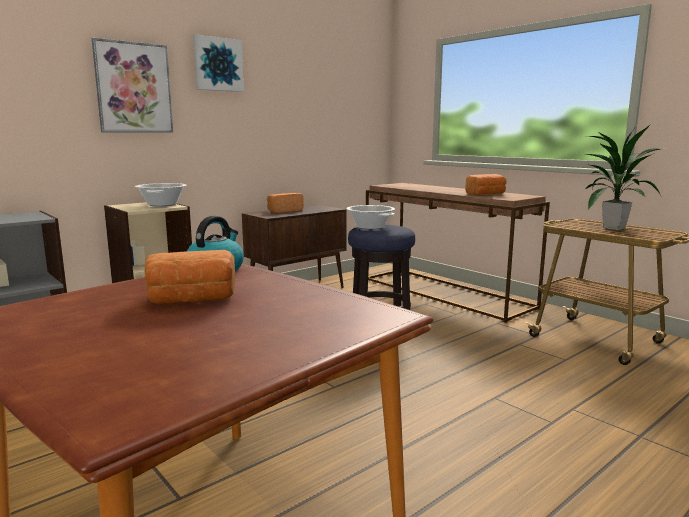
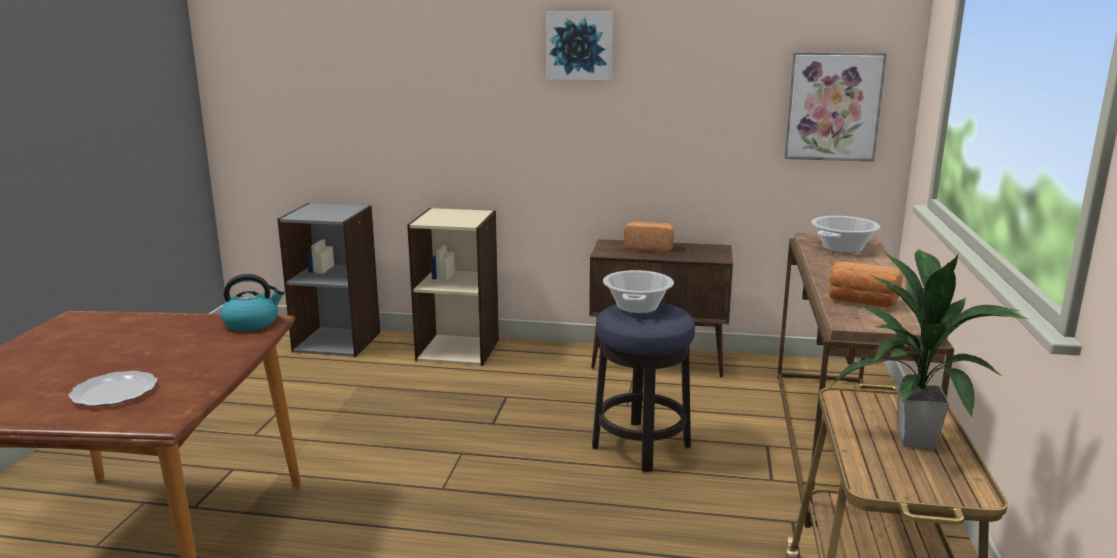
camera: 50 degrees right, 5 degrees up
picture [92,38,173,132] -> picture moved to [785,52,887,162]
cooking pot [135,183,186,206] -> cooking pot moved to [811,216,880,253]
bread [145,250,235,304] -> none
none -> plate [69,371,158,406]

